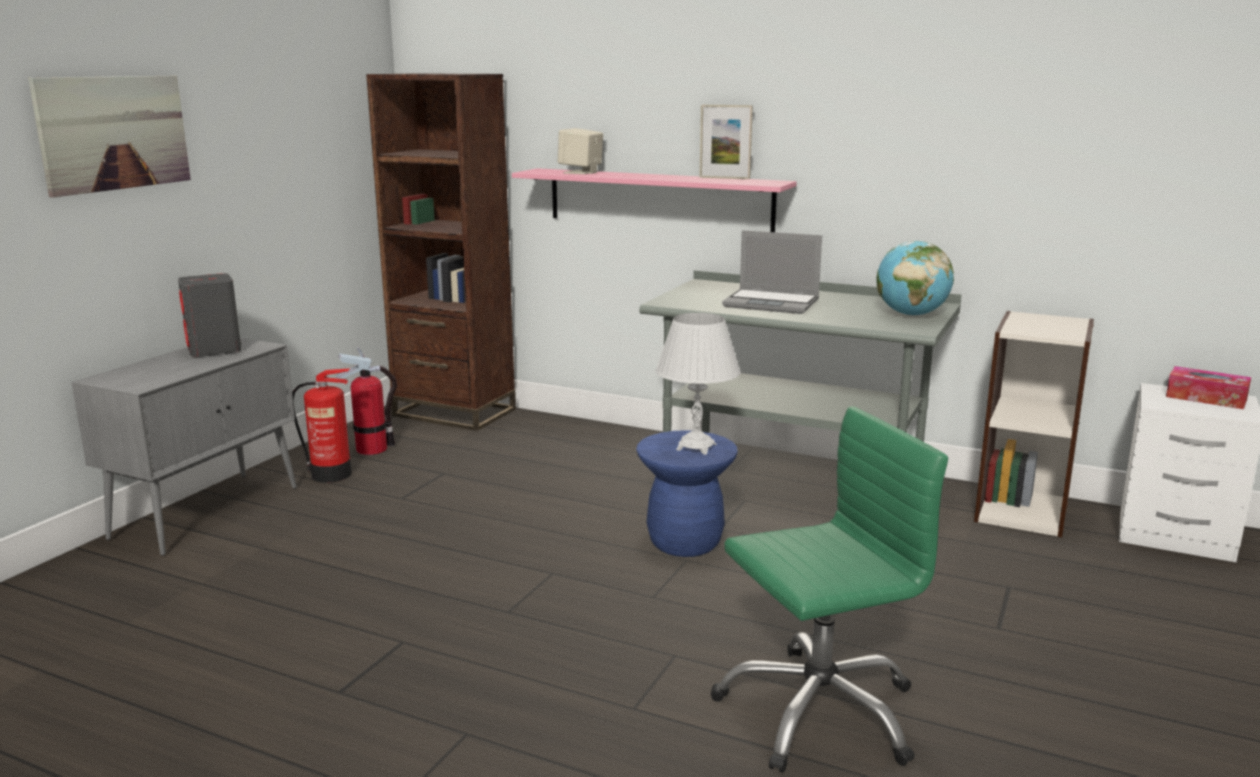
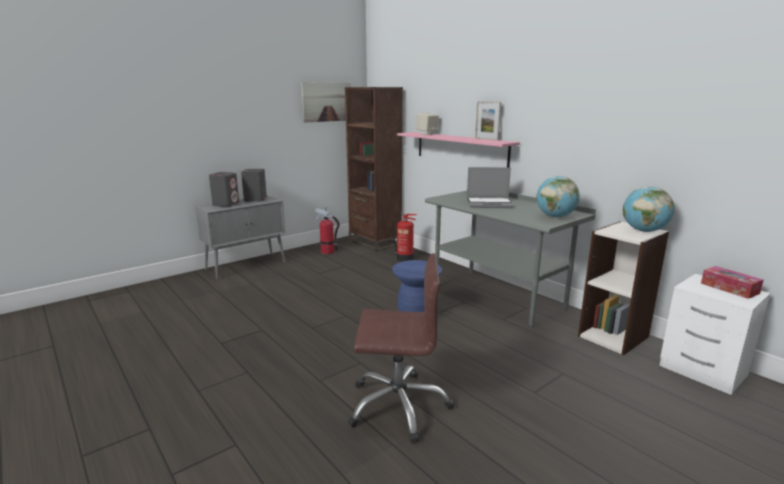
camera: 25 degrees right, 0 degrees up
picture [28,75,191,198] -> picture moved to [301,82,351,123]
fire extinguisher [292,368,352,483] -> fire extinguisher moved to [392,214,417,262]
white table lamp [655,313,741,455] -> none
green office chair [710,406,948,773] -> brown office chair [348,253,454,443]
laptop [722,230,822,314] -> laptop turned 45 degrees counterclockwise [467,167,515,208]
none -> grey speaker [209,172,239,207]
none -> globe [623,187,674,232]

